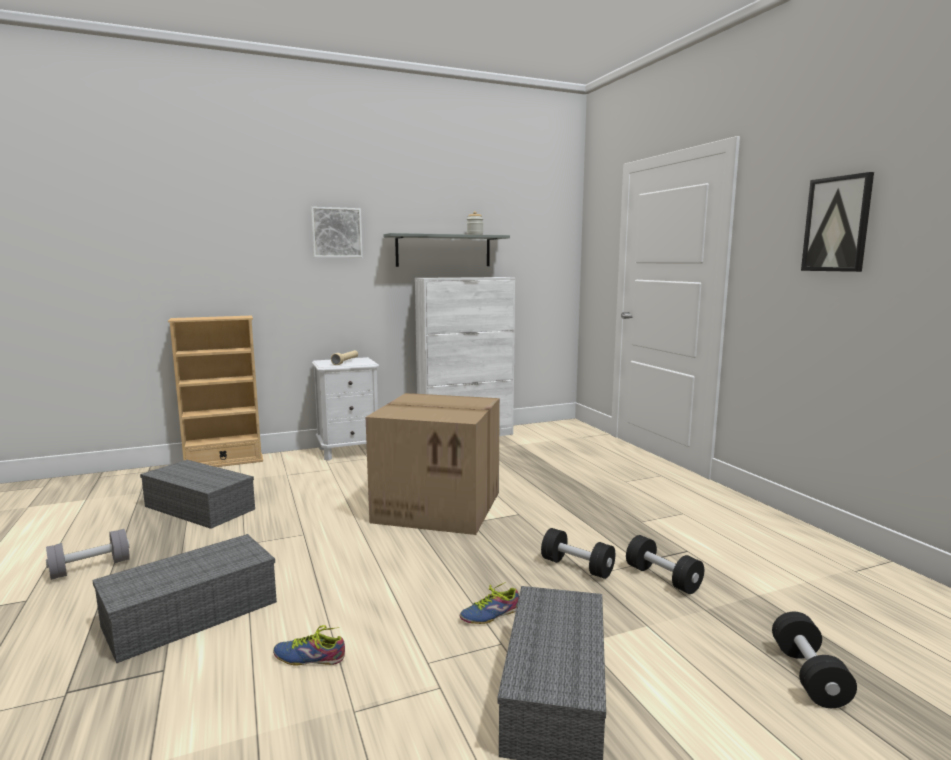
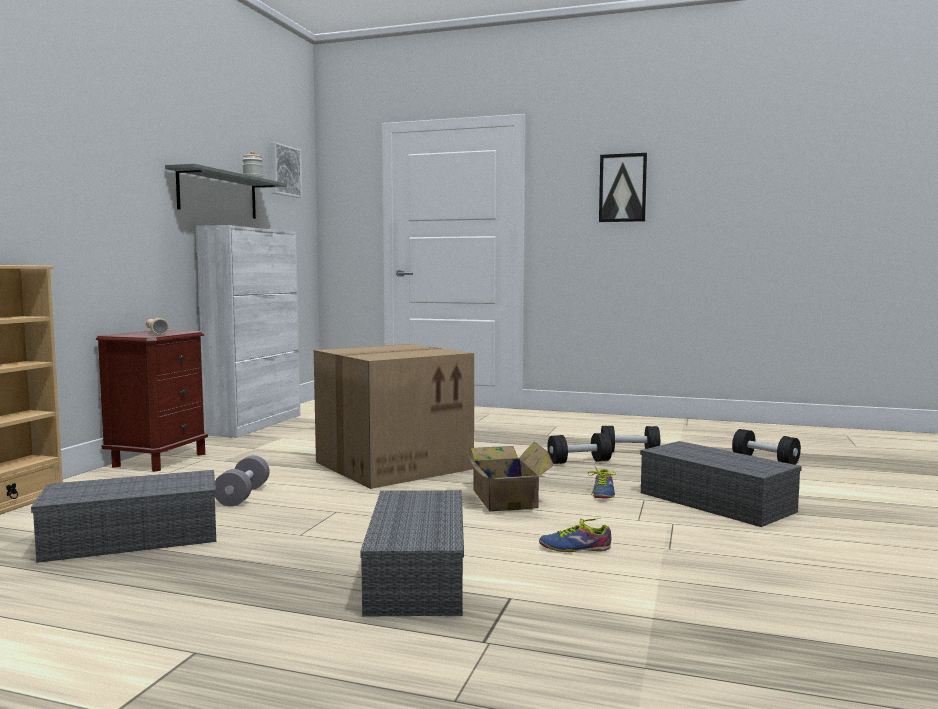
camera: 50 degrees left, 5 degrees down
grey dumbbell [46,529,130,580] -> grey dumbbell moved to [215,455,270,507]
shoe [273,625,345,666] -> shoe turned 45 degrees clockwise [539,518,611,552]
picture [311,207,363,257] -> picture moved to [270,142,302,198]
white nightstand [312,357,379,460] -> brown nightstand [96,330,208,472]
none -> cardboard box [458,441,554,511]

